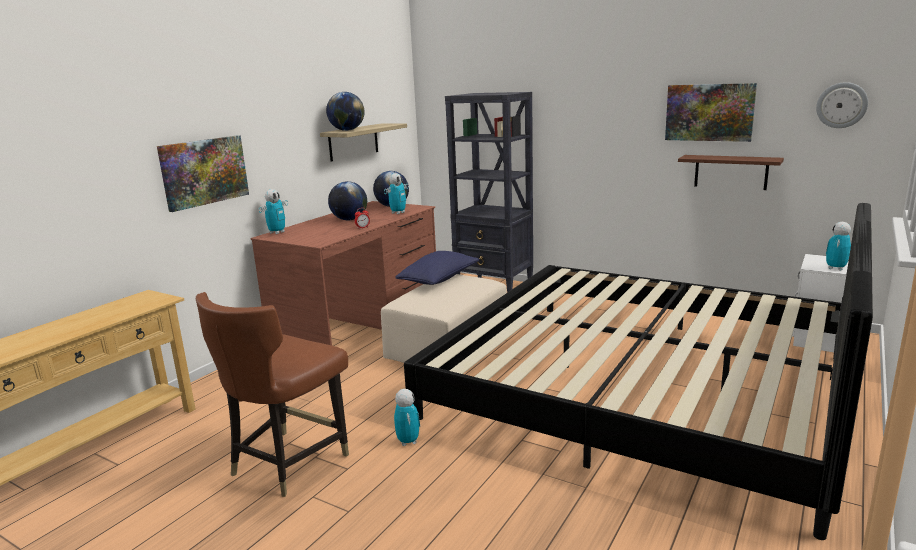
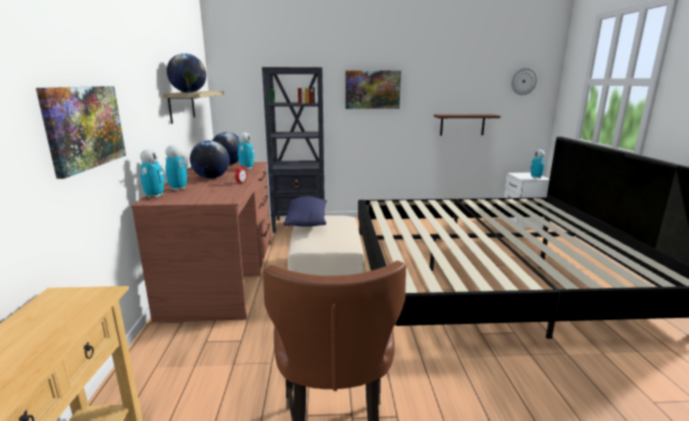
camera: 35 degrees left, 0 degrees up
toy robot [394,389,420,446] -> toy robot moved to [165,145,188,191]
picture [665,83,757,142] -> picture moved to [345,71,401,109]

